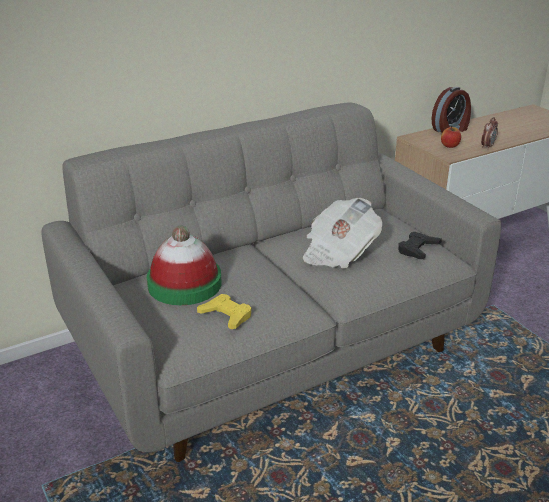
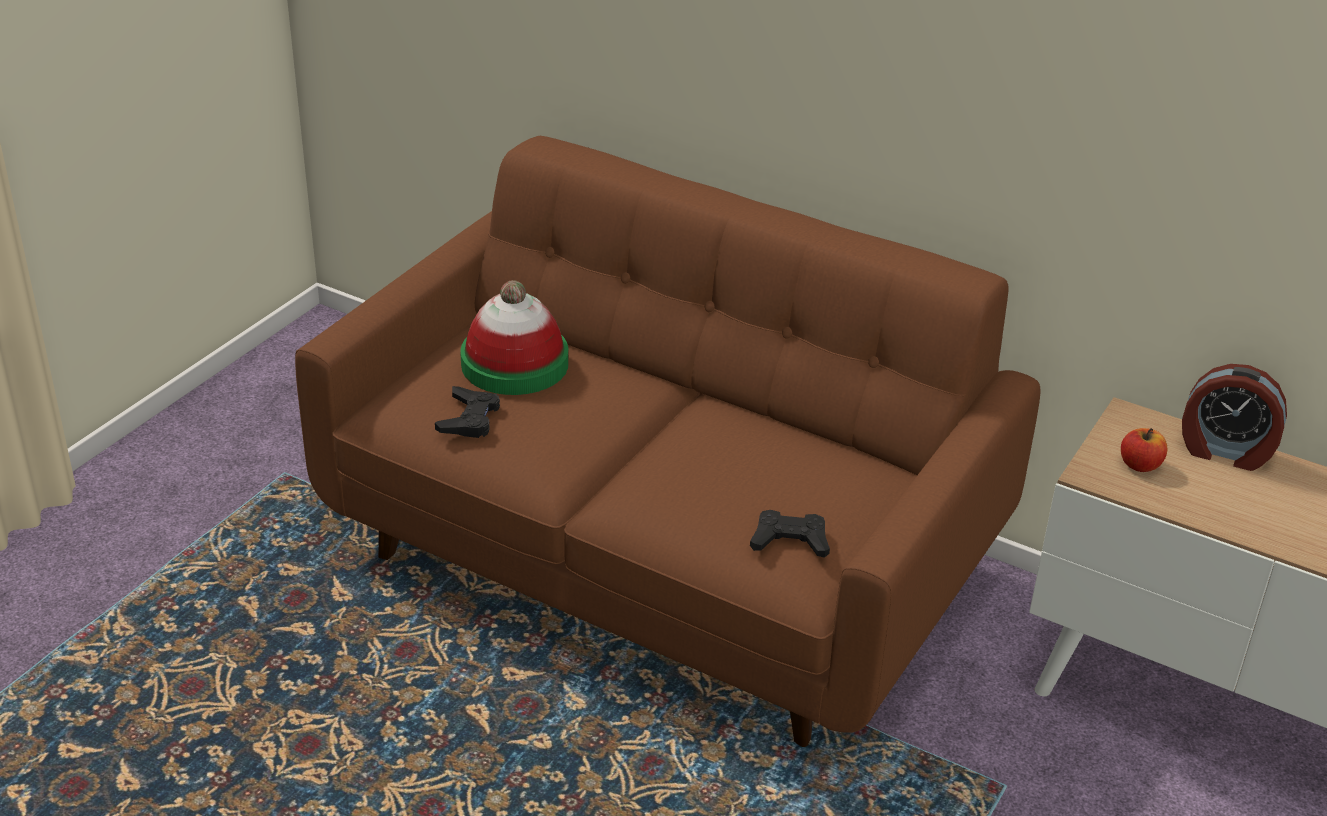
camera: 60 degrees right, 5 degrees up
grey sofa [41,103,501,462] -> brown sofa [295,136,1041,747]
yellow game controller [197,294,251,329] -> black game controller [435,386,500,438]
newspaper [303,198,382,268] -> none
alarm clock [481,117,498,149] -> none

